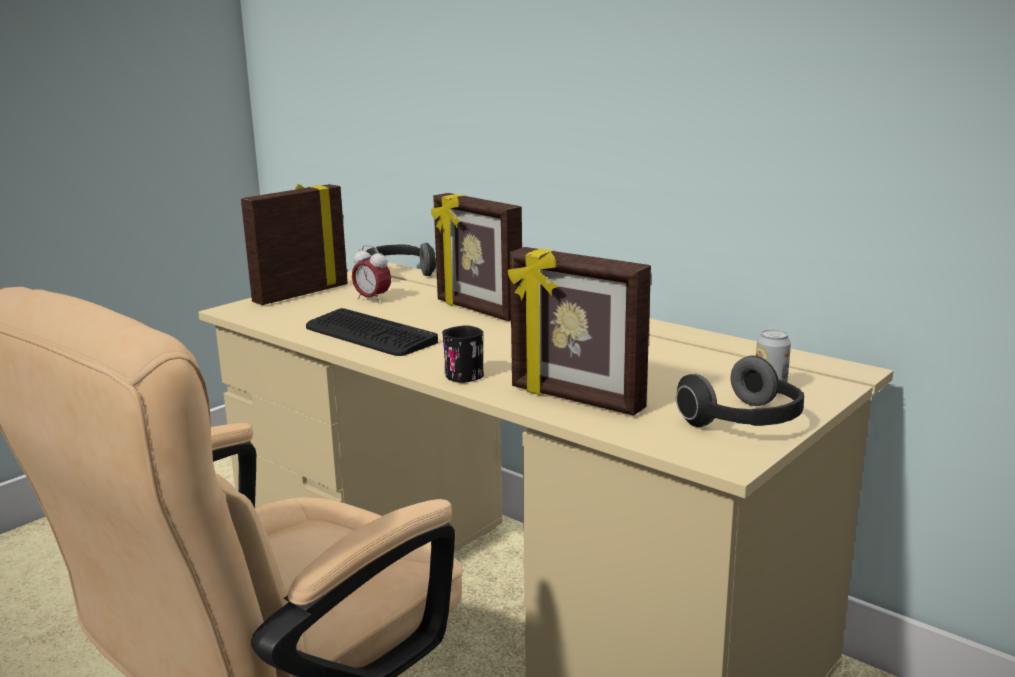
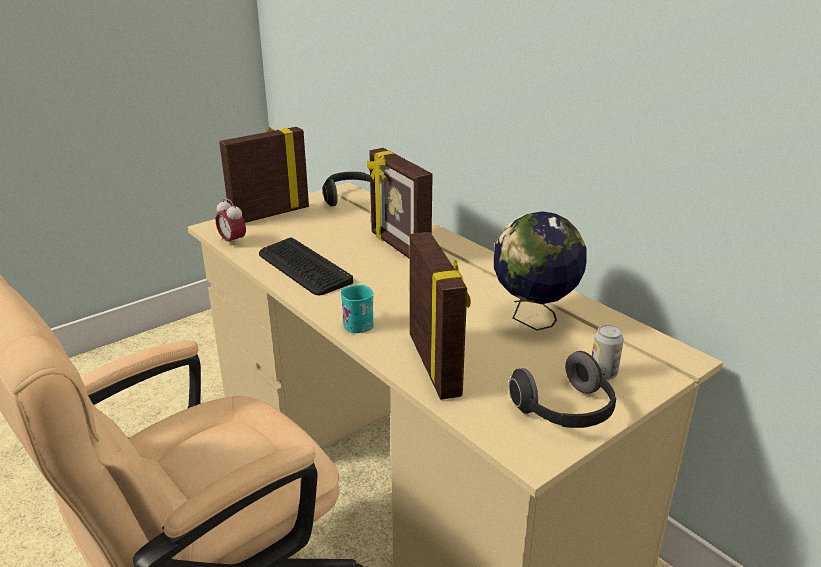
camera: 10 degrees right, 10 degrees up
alarm clock [352,245,391,303] -> alarm clock moved to [216,198,246,247]
black mug [442,325,484,383] -> turquoise mug [341,285,374,333]
picture frame [508,247,651,416] -> picture frame turned 150 degrees counterclockwise [409,232,471,400]
none -> globe [494,211,587,331]

